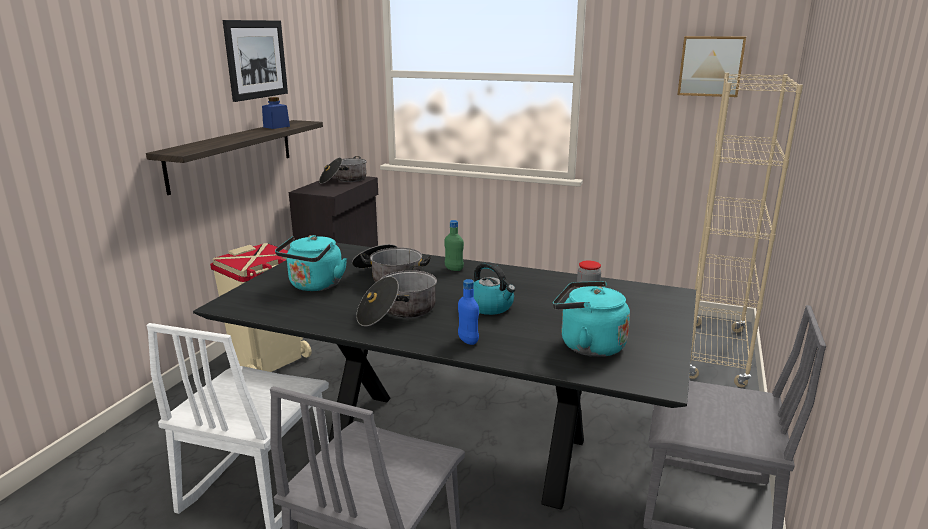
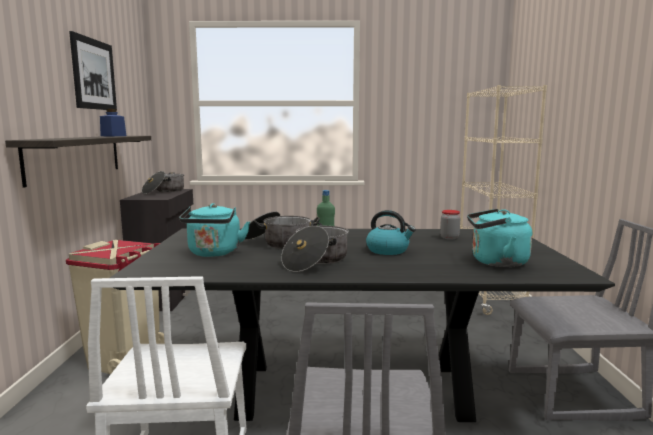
camera: 20 degrees left, 10 degrees down
blue bottle [458,279,479,345] -> none
picture [677,36,746,97] -> none

